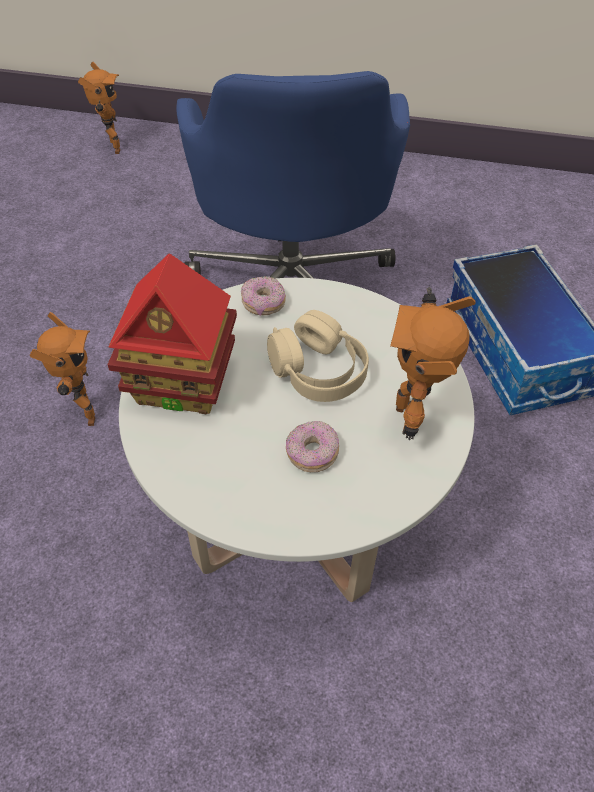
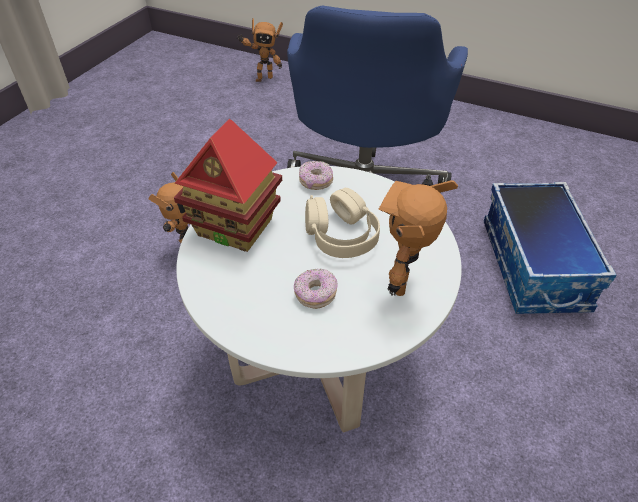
camera: 15 degrees right, 5 degrees down
toy robot [78,62,120,154] -> toy robot turned 75 degrees clockwise [237,18,283,82]

